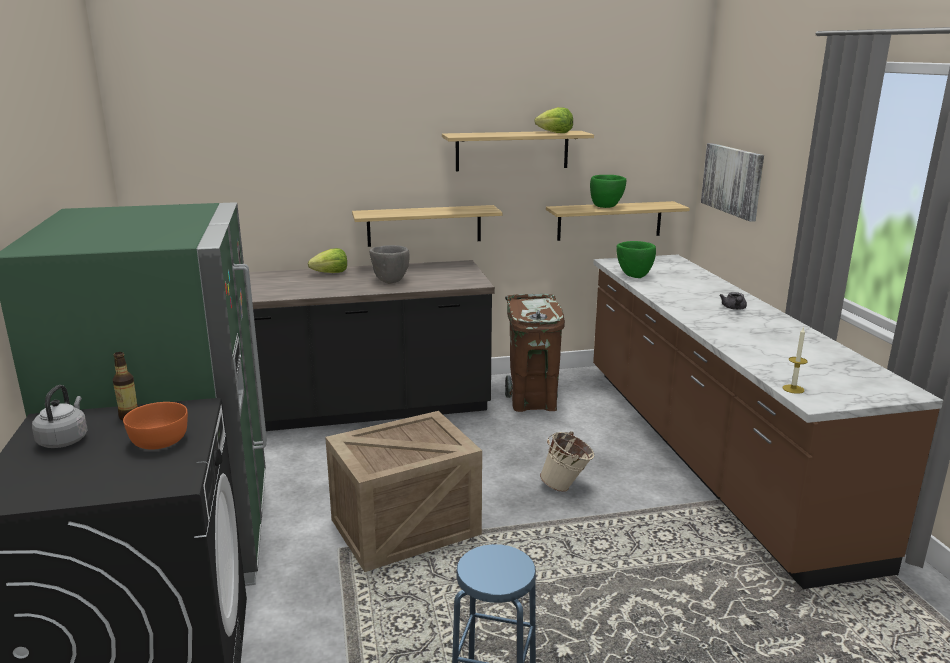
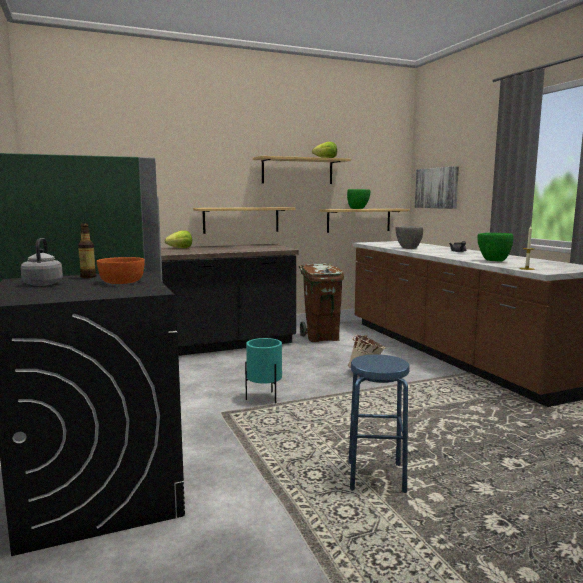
camera: 10 degrees left, 10 degrees down
crate [325,411,482,572] -> turquoise planter [245,338,282,403]
grey bowl [369,245,410,284] -> grey bowl moved to [395,226,423,249]
green bowl [616,241,656,278] -> green bowl moved to [477,233,514,262]

